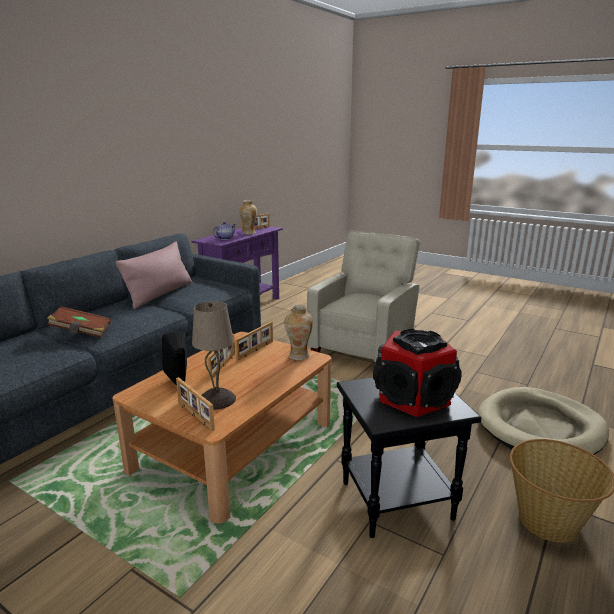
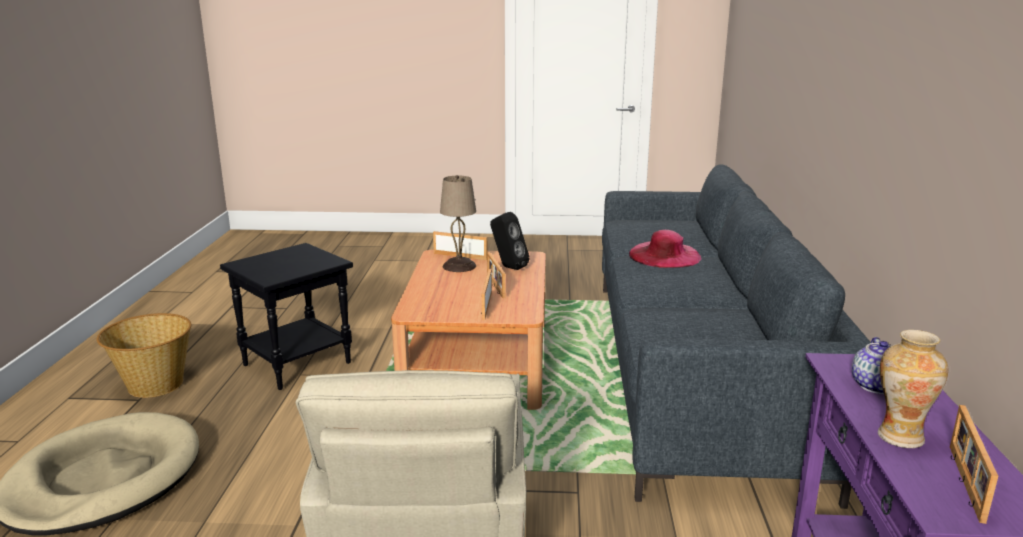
camera: 150 degrees right, 0 degrees up
brown book [47,306,111,338] -> pink hat [629,230,702,268]
pink pillow [115,242,192,309] -> none
vase [284,305,313,360] -> none
speaker [373,329,462,417] -> none

